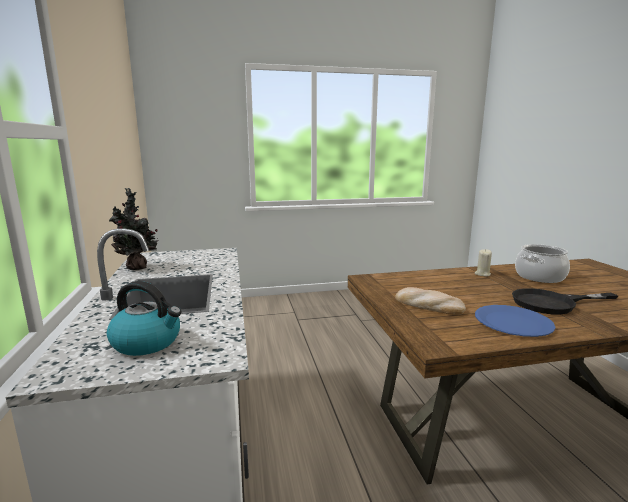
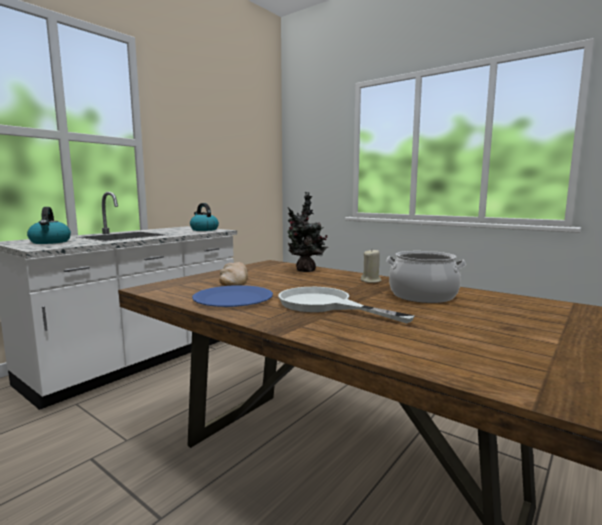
camera: 50 degrees right, 5 degrees down
potted plant [109,188,159,270] -> potted plant moved to [287,192,329,272]
black frying pan [512,288,618,314] -> white frying pan [278,287,415,323]
none -> kettle [190,203,219,231]

